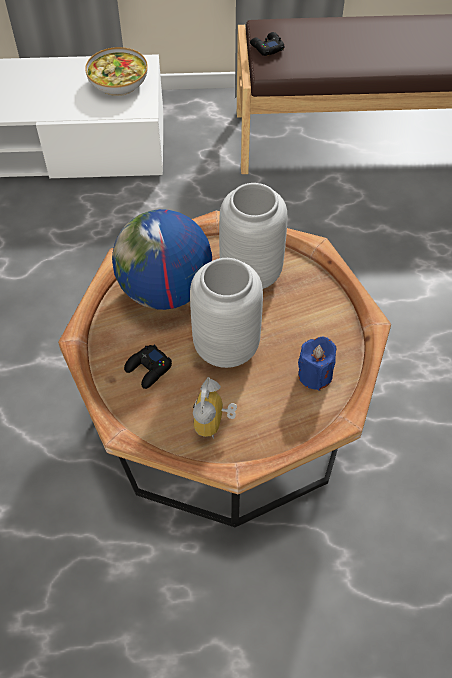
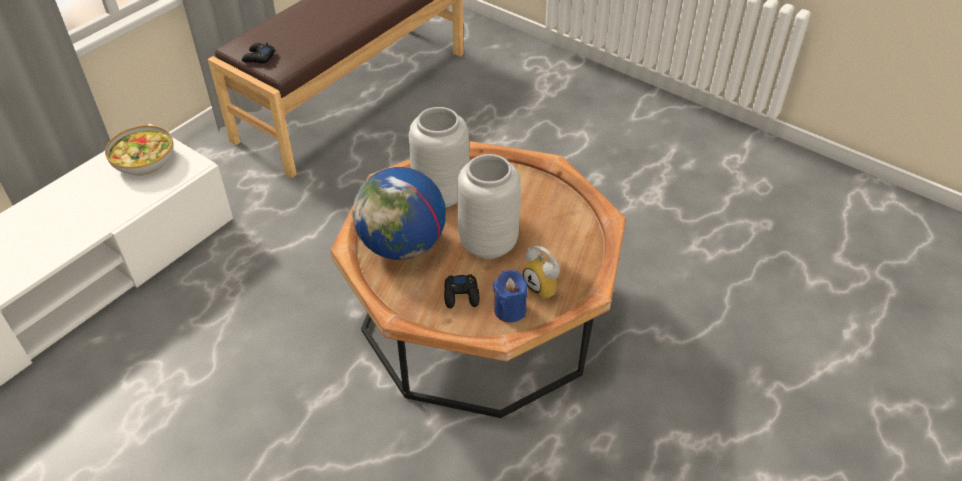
camera: 50 degrees left, 10 degrees down
blue candle [298,337,336,391] -> blue candle moved to [493,270,527,323]

